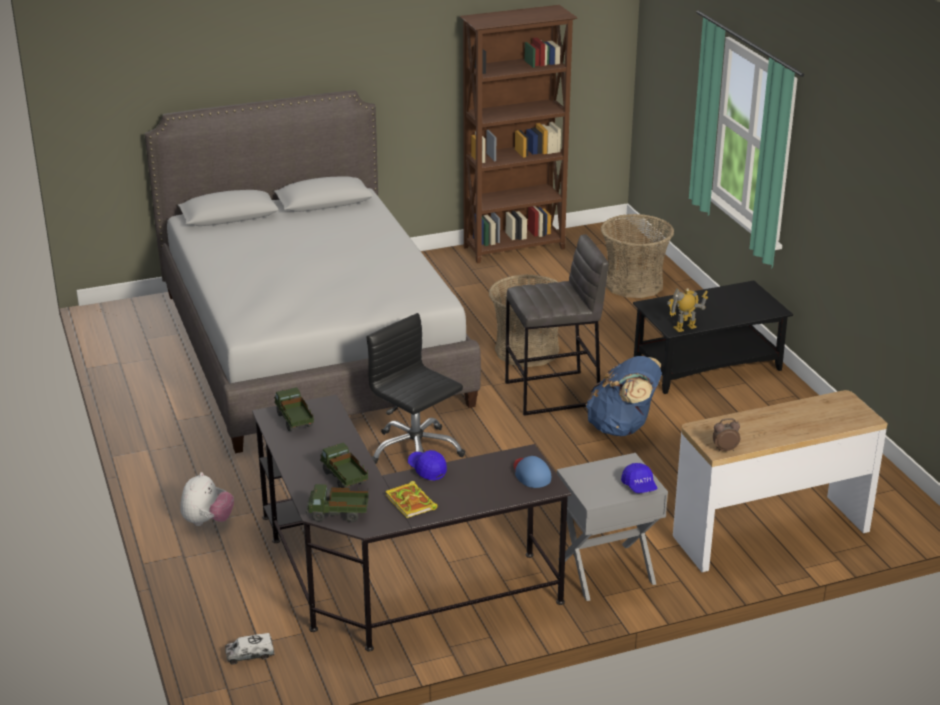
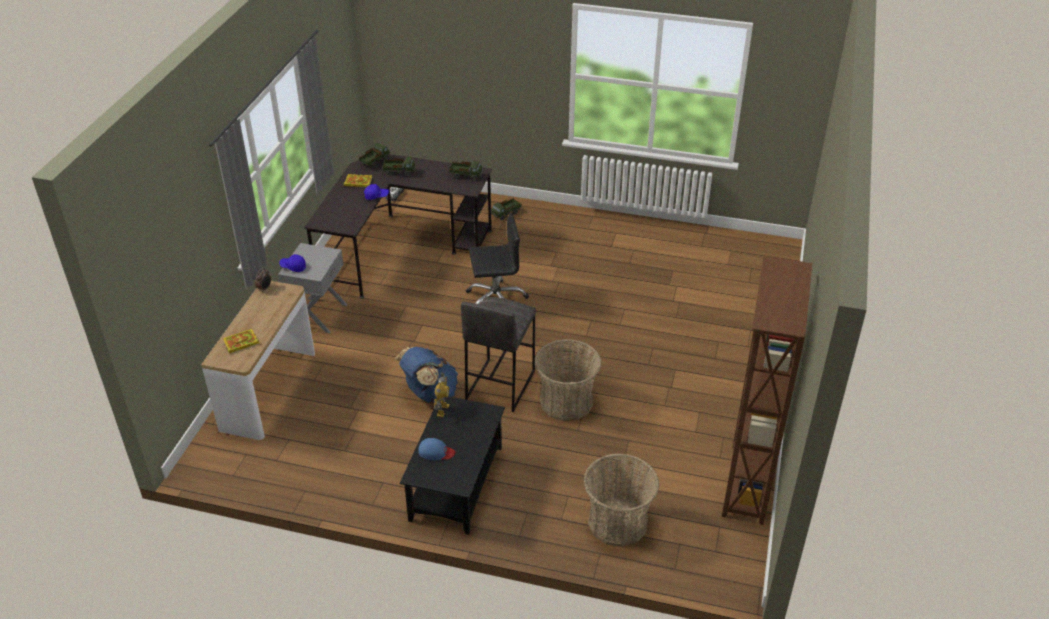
camera: 125 degrees right, 10 degrees up
grey bed [145,90,481,453] -> none
plush toy [180,472,234,526] -> toy truck [491,196,521,221]
blue cap [513,456,551,488] -> blue cap moved to [418,438,455,460]
none -> book [223,329,259,353]

